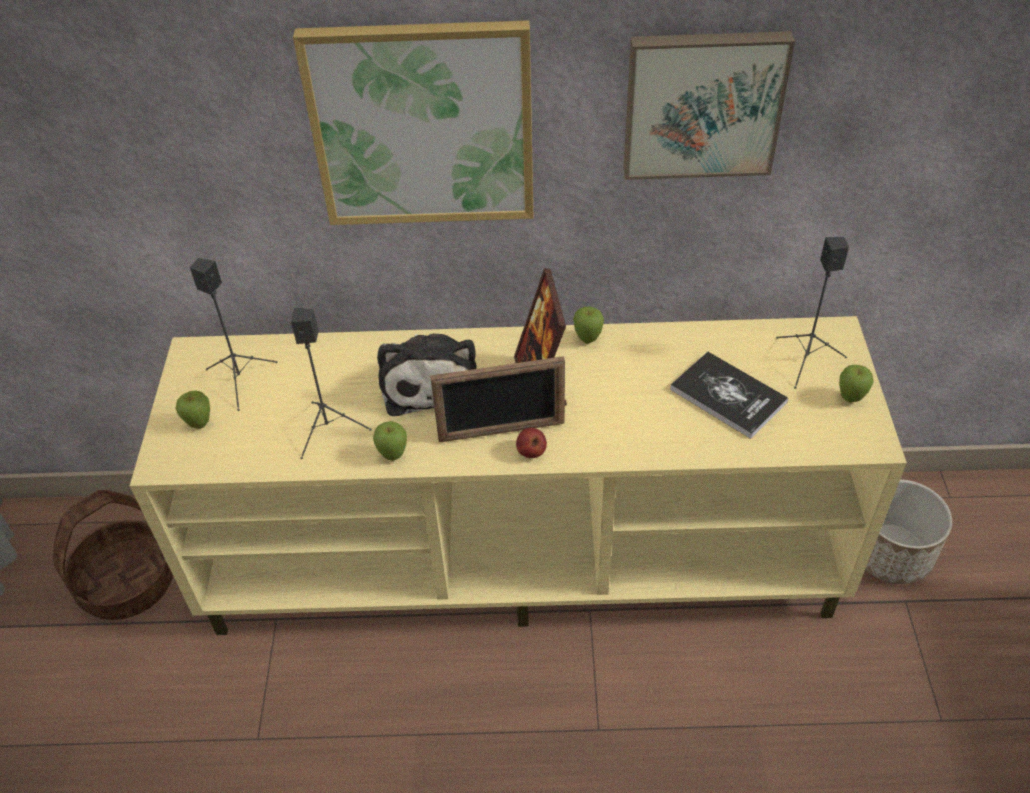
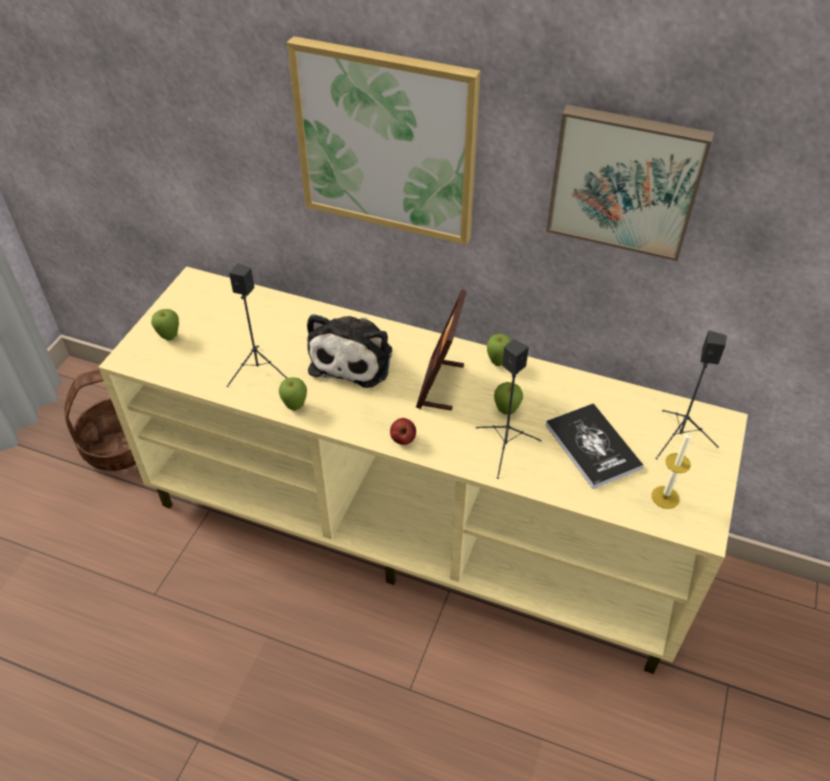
camera: 20 degrees right, 0 degrees up
black speaker [190,258,277,411] -> black speaker moved to [476,339,542,479]
picture frame [430,356,565,442] -> none
apple [839,365,874,402] -> apple moved to [494,382,523,415]
planter [865,479,952,584] -> none
none -> candle [651,431,691,509]

